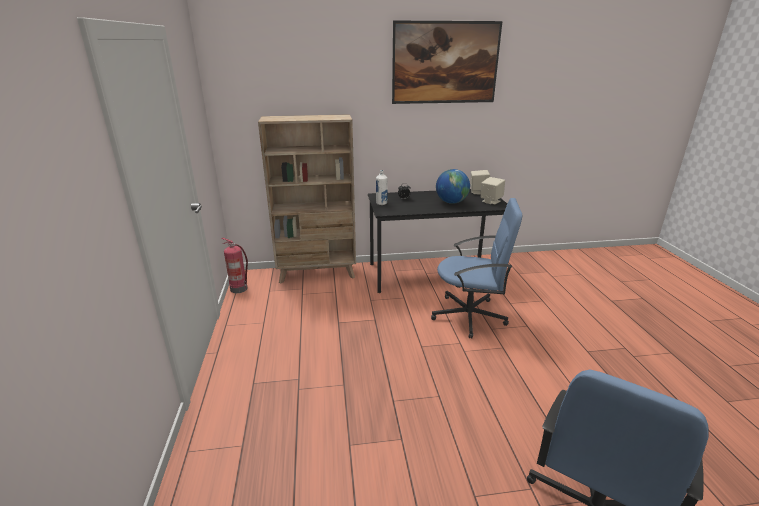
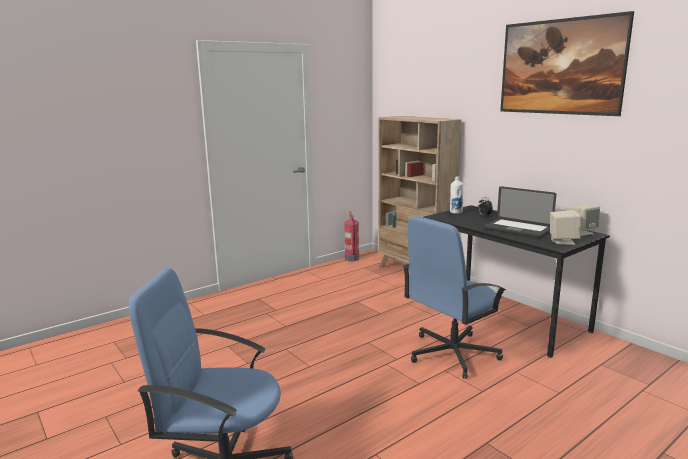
camera: 60 degrees right, 10 degrees down
blue office chair [431,198,522,339] -> blue office chair turned 75 degrees clockwise [403,216,506,379]
globe [436,169,470,204] -> laptop [484,186,556,238]

